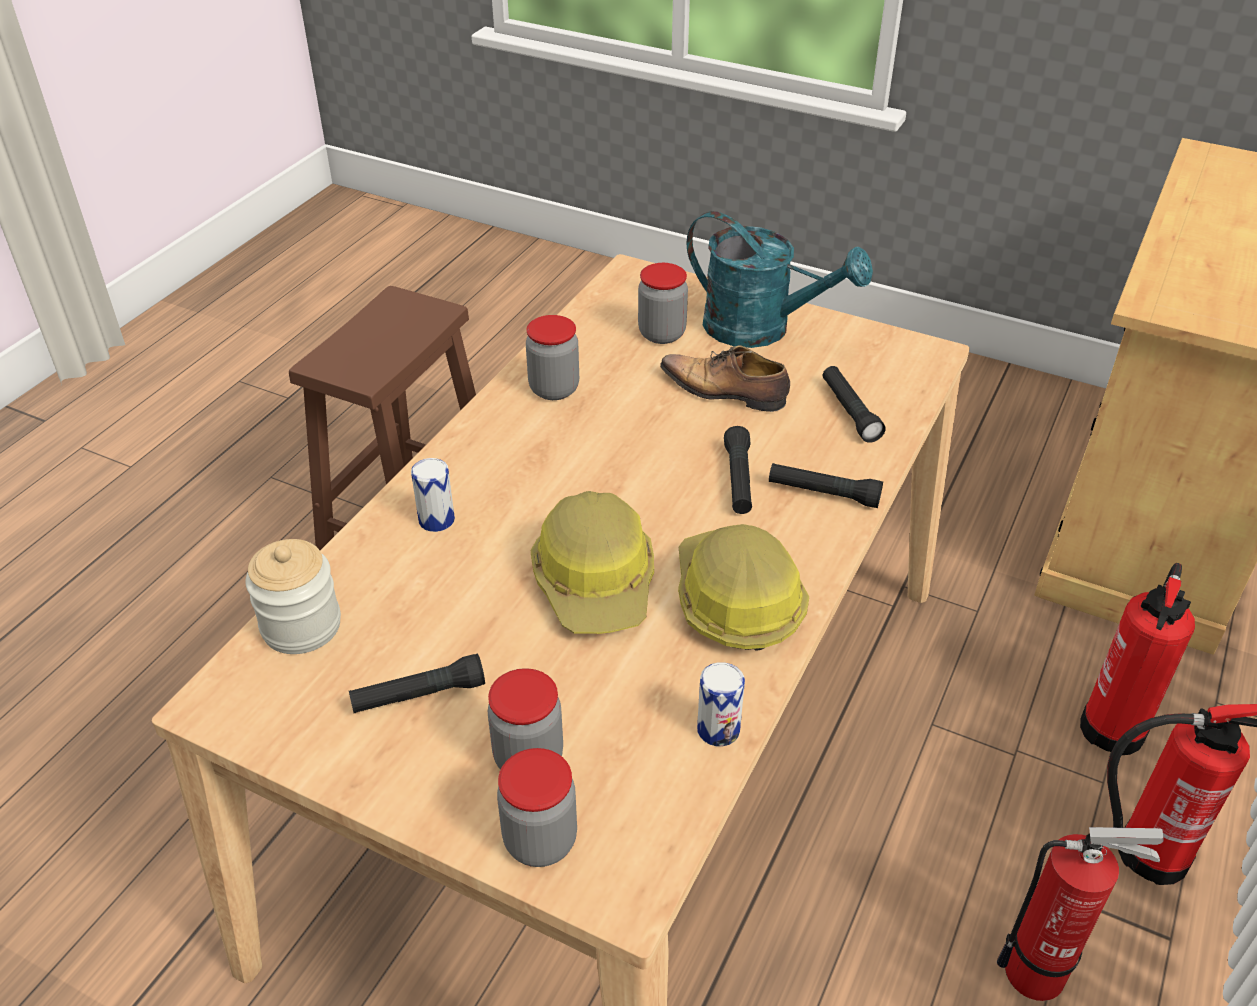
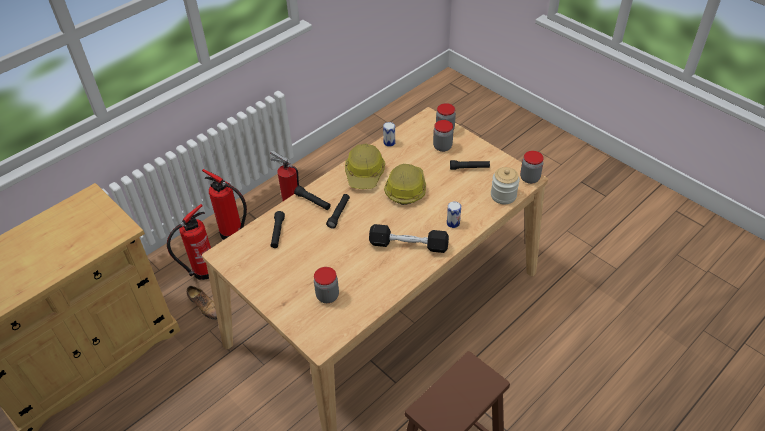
camera: 160 degrees left, 5 degrees up
jar [526,315,579,400] -> jar moved to [520,151,544,184]
shoe [660,345,790,412] -> shoe moved to [187,286,217,320]
turquoise watering can [686,211,873,348] -> none
none -> black dumbbell [369,224,449,253]

